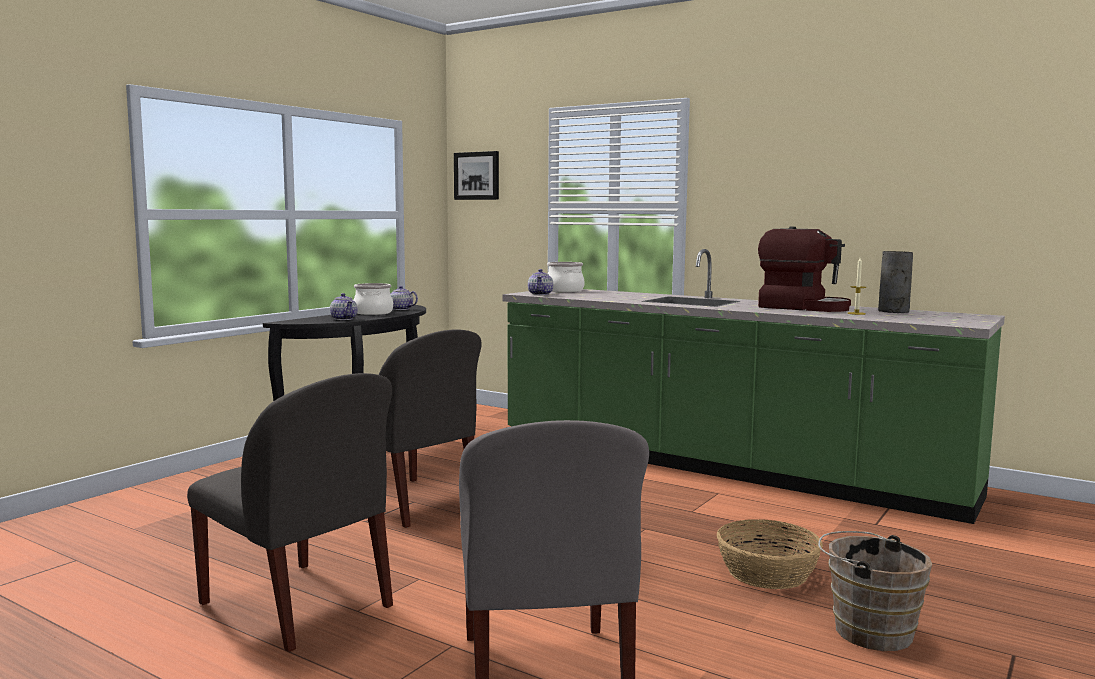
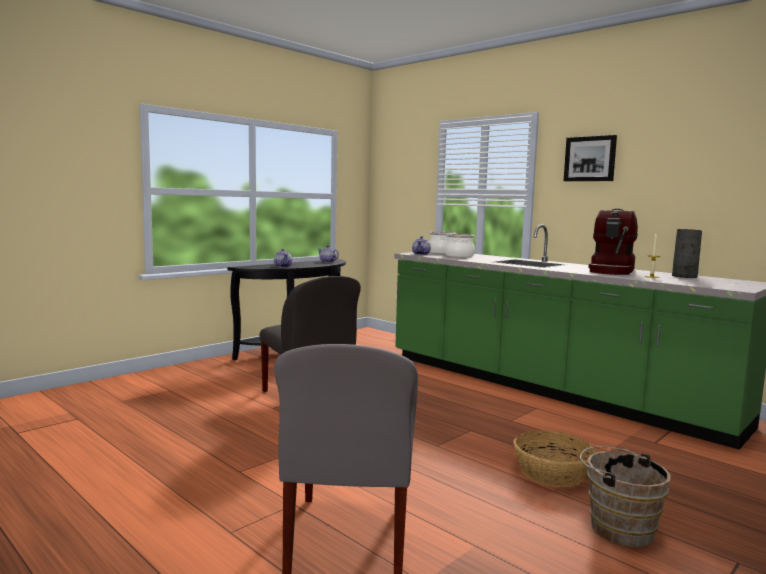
camera: 10 degrees right, 0 degrees up
grey chair [187,373,393,652] -> none
cooking pot [353,283,393,315] -> cooking pot moved to [445,234,475,257]
picture [454,151,499,200] -> picture moved to [564,135,617,181]
coffee machine [758,227,851,312] -> coffee machine turned 75 degrees clockwise [588,209,638,275]

